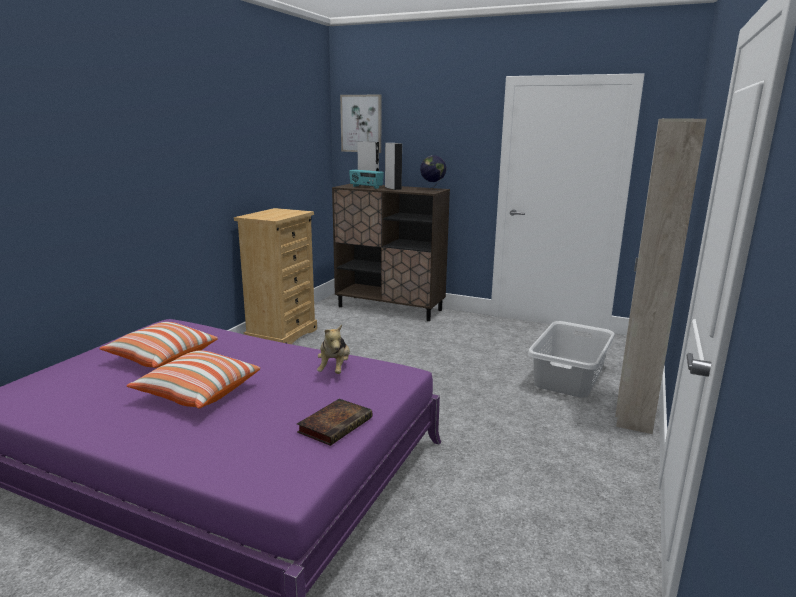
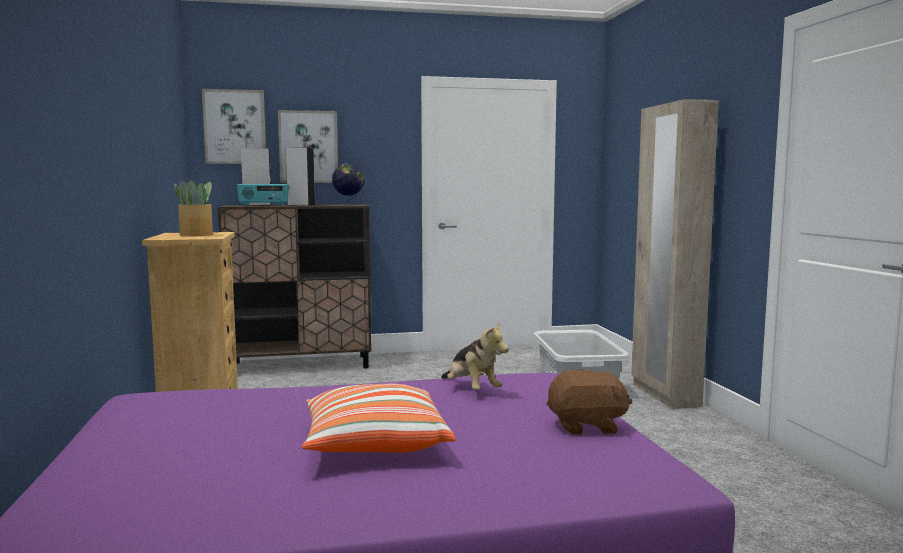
camera: 35 degrees left, 10 degrees down
pillow [99,322,218,368] -> none
book [297,399,372,446] -> brown plush toy [547,370,632,435]
none -> potted plant [174,180,213,237]
none -> picture [278,110,338,183]

